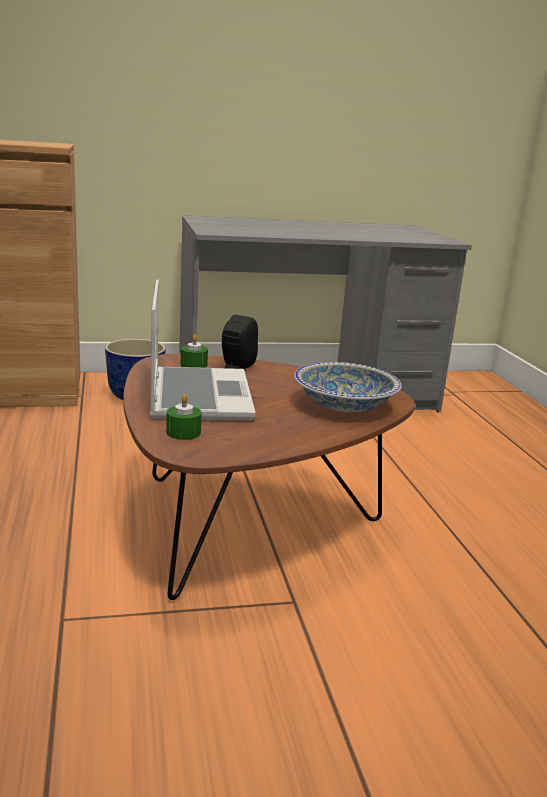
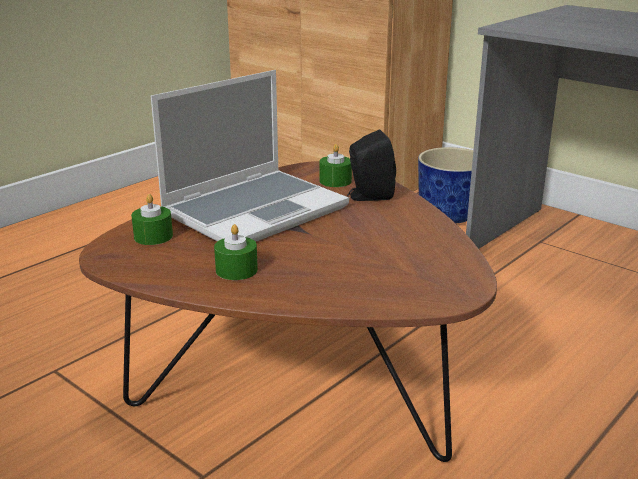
camera: 55 degrees right, 5 degrees up
bowl [294,362,402,412] -> none
none -> green candle [214,224,258,280]

